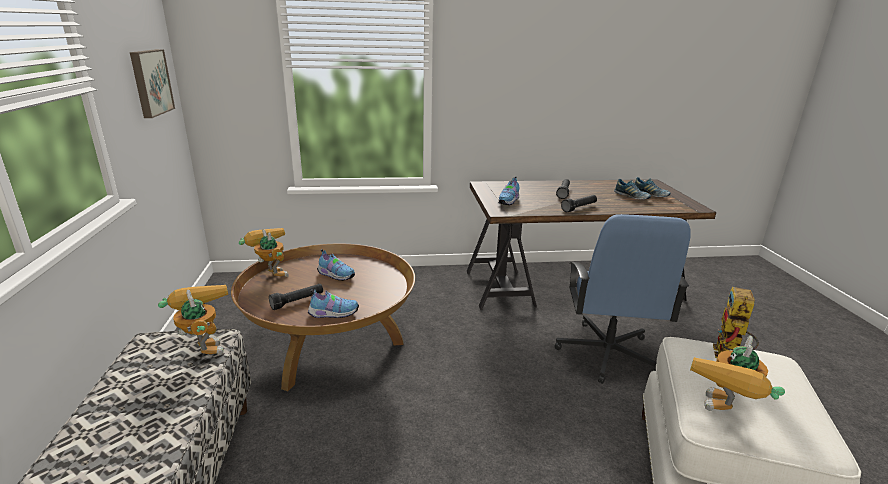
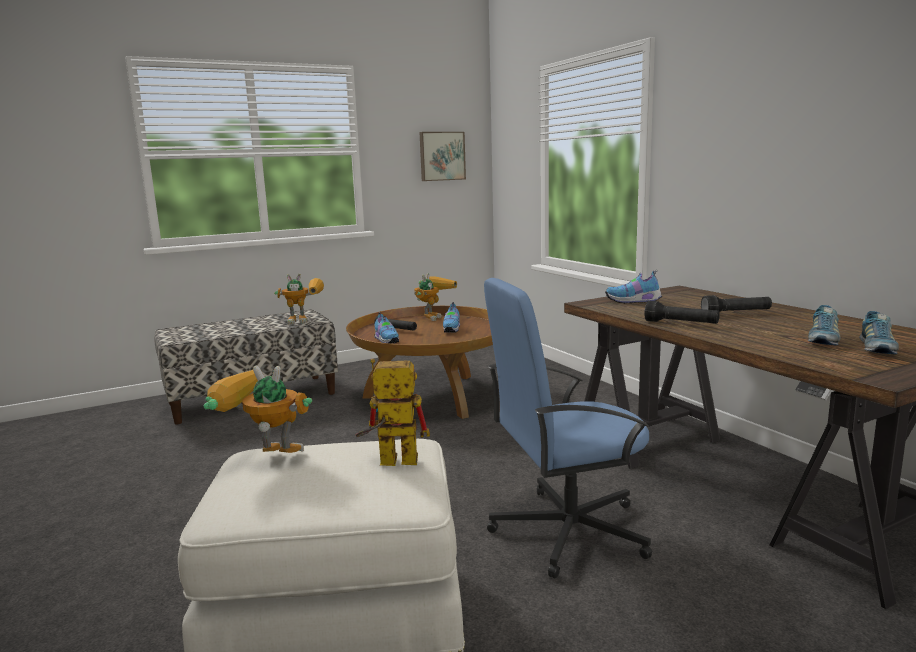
camera: 70 degrees right, 10 degrees down
toy robot [158,285,228,355] -> toy robot turned 45 degrees clockwise [274,273,324,324]

